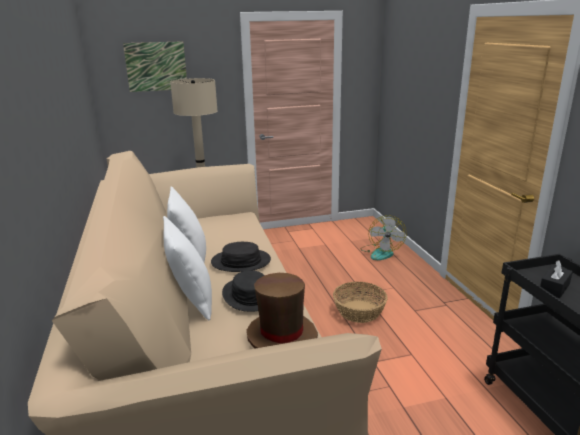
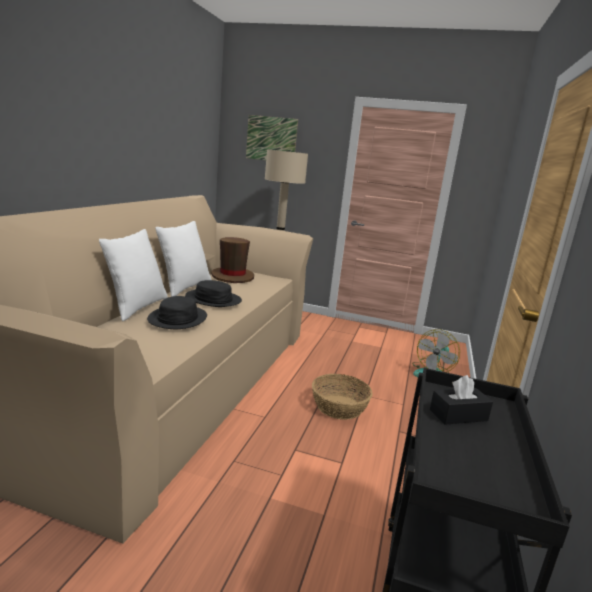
camera: 30 degrees right, 5 degrees down
brown hat [247,273,318,349] -> brown hat moved to [211,237,254,283]

